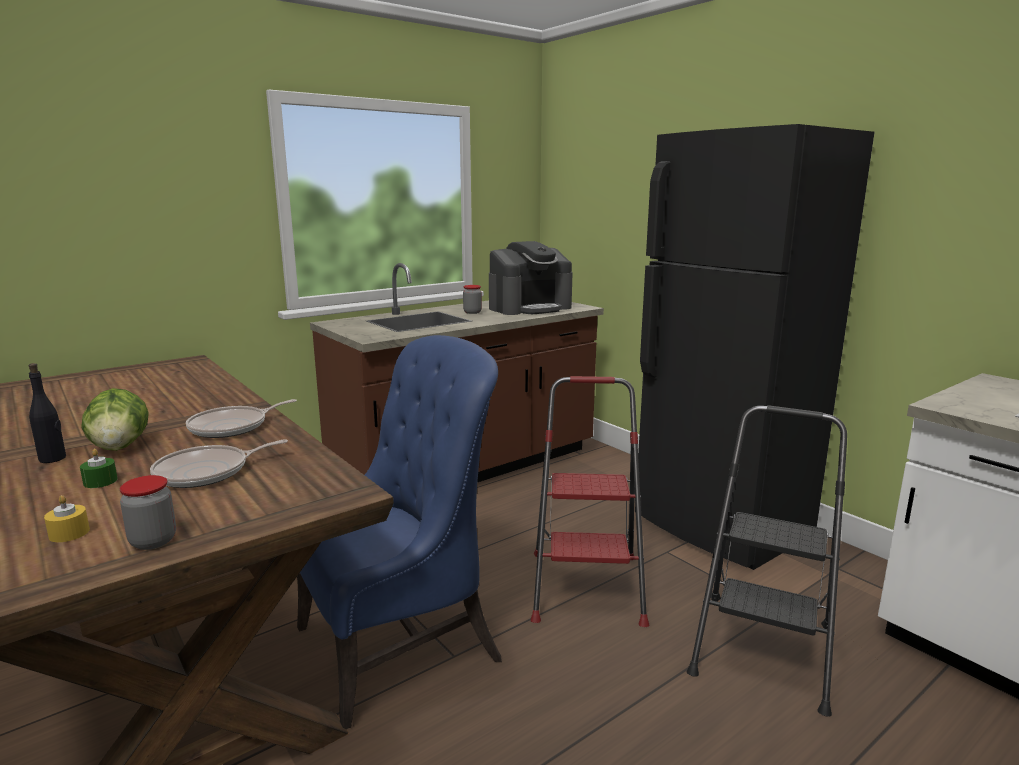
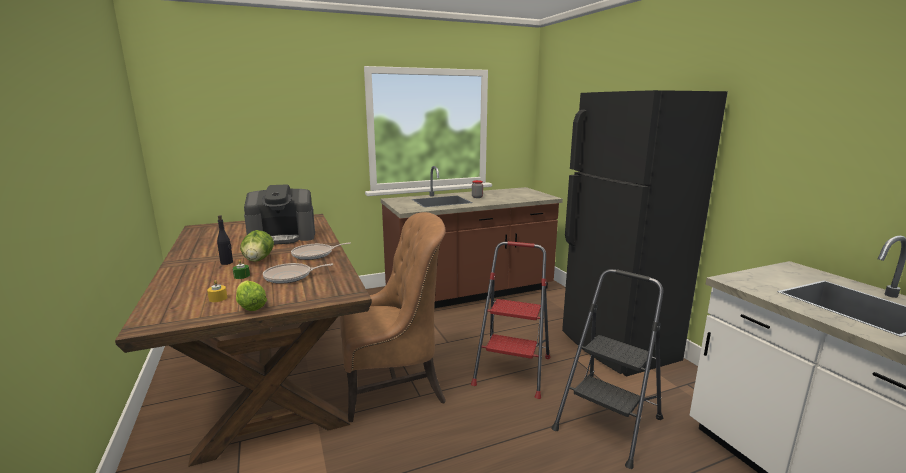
camera: 15 degrees right, 0 degrees up
jar [120,475,176,550] -> lettuce [236,281,267,311]
blue chair [297,335,502,729] -> brown chair [340,212,446,422]
coffee machine [489,241,573,315] -> coffee machine moved to [244,184,315,245]

